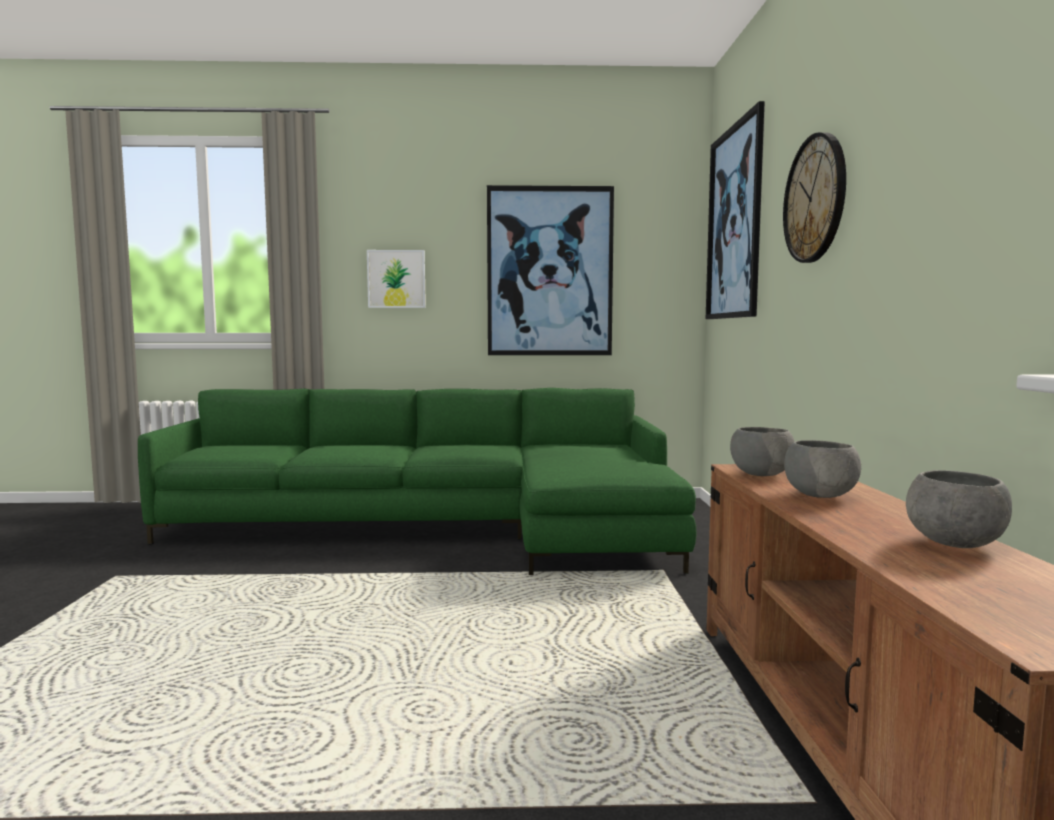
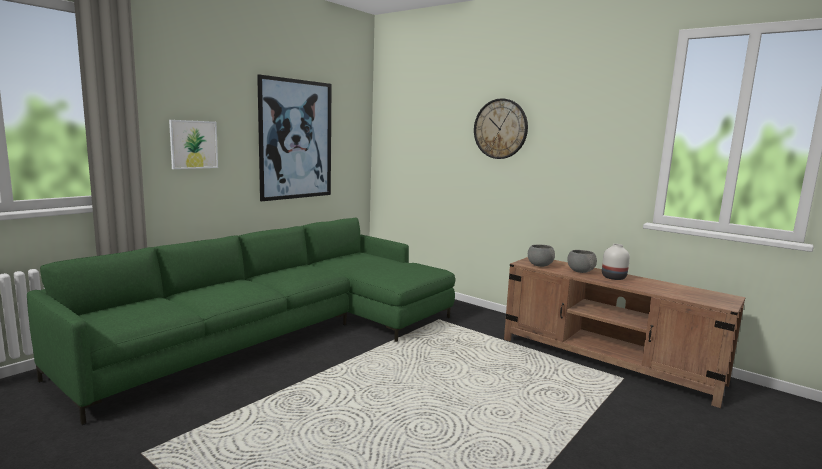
camera: 50 degrees left, 5 degrees up
picture [706,101,765,319] -> none
grey bowl [906,470,1012,548] -> none
none -> white vase [602,244,630,280]

